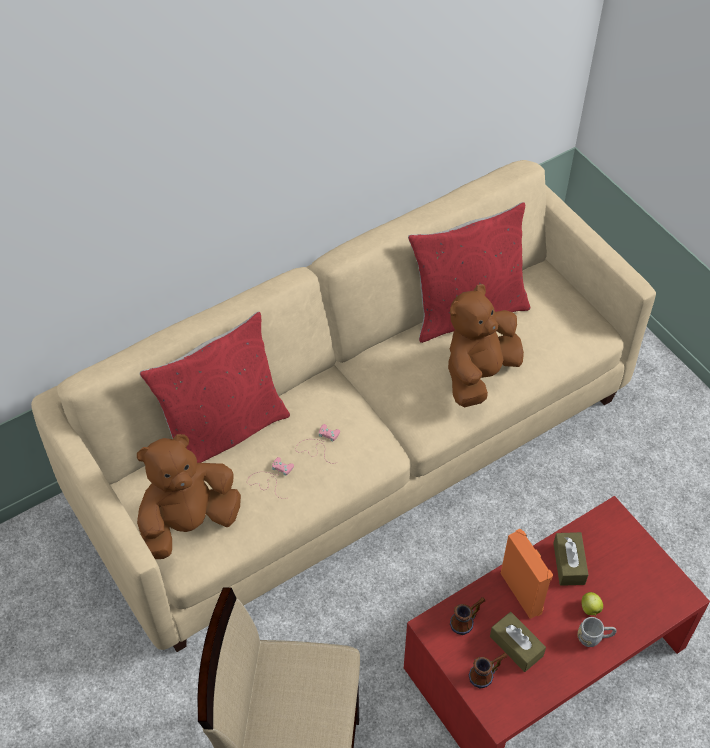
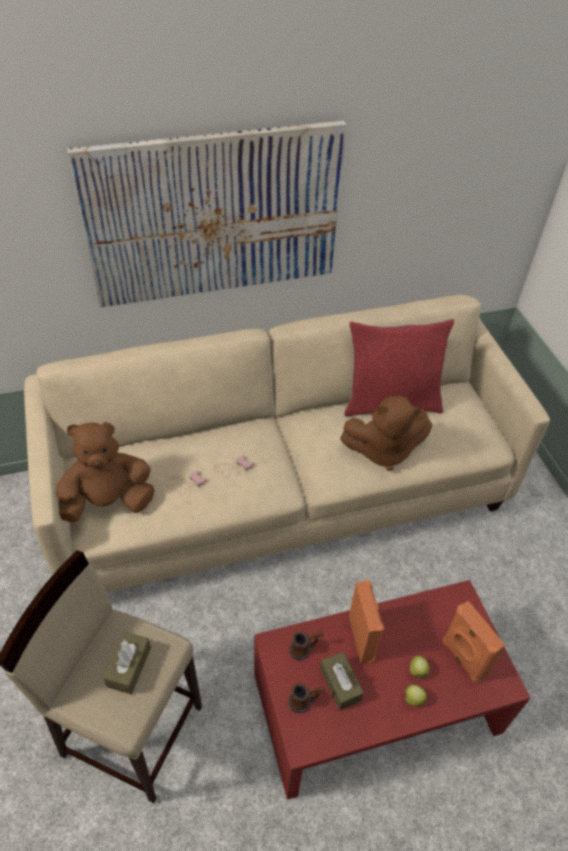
camera: 15 degrees right, 5 degrees down
red pillow [139,311,290,463] -> none
brown plush toy [448,284,524,407] -> brown plush toy turned 150 degrees counterclockwise [340,396,433,471]
brown tissue box [553,532,589,586] -> brown tissue box moved to [103,632,151,694]
grey mug [577,617,617,647] -> apple [404,685,427,706]
none -> picture [67,121,346,308]
none -> orange speaker [443,601,506,683]

